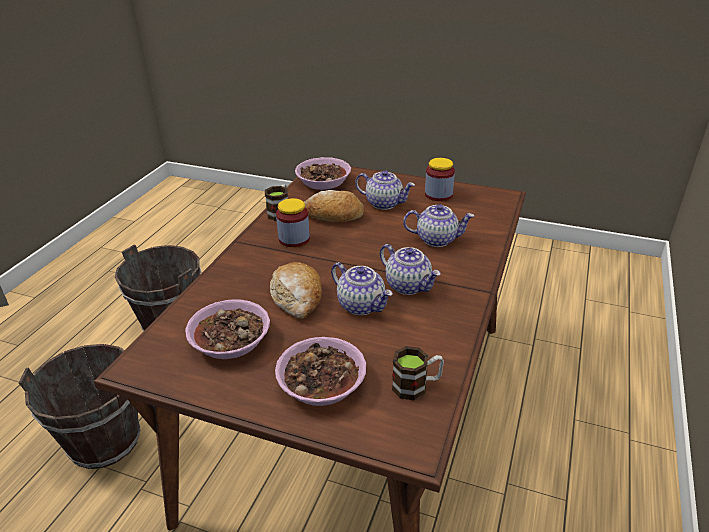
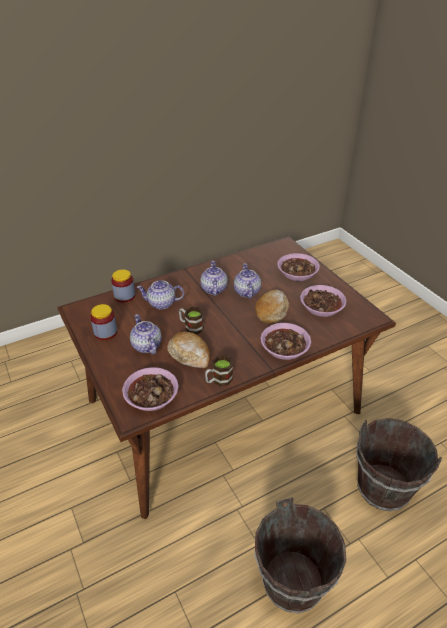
camera: 140 degrees left, 5 degrees up
jar [276,198,310,247] -> jar moved to [111,269,135,303]
mug [392,346,444,400] -> mug moved to [179,307,204,334]
teapot [403,204,474,247] -> teapot turned 45 degrees counterclockwise [136,280,184,310]
none -> bowl [261,323,311,360]

